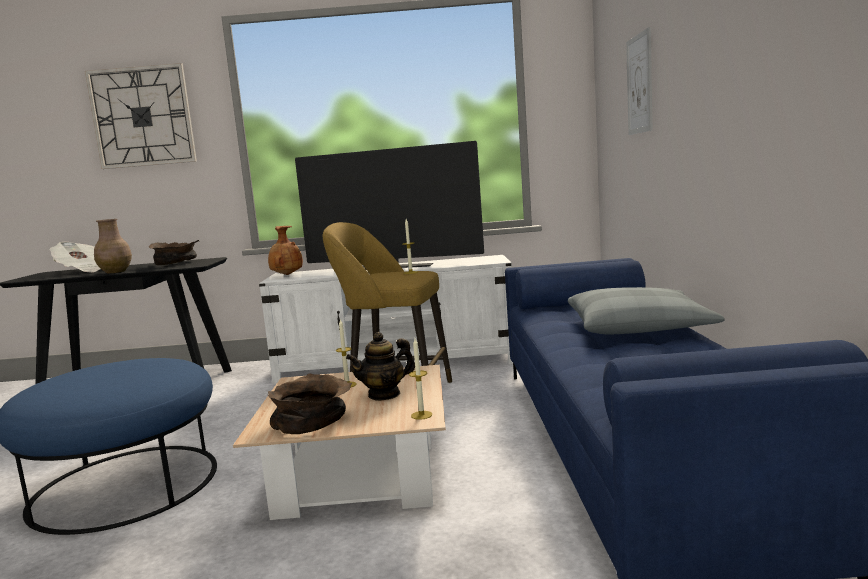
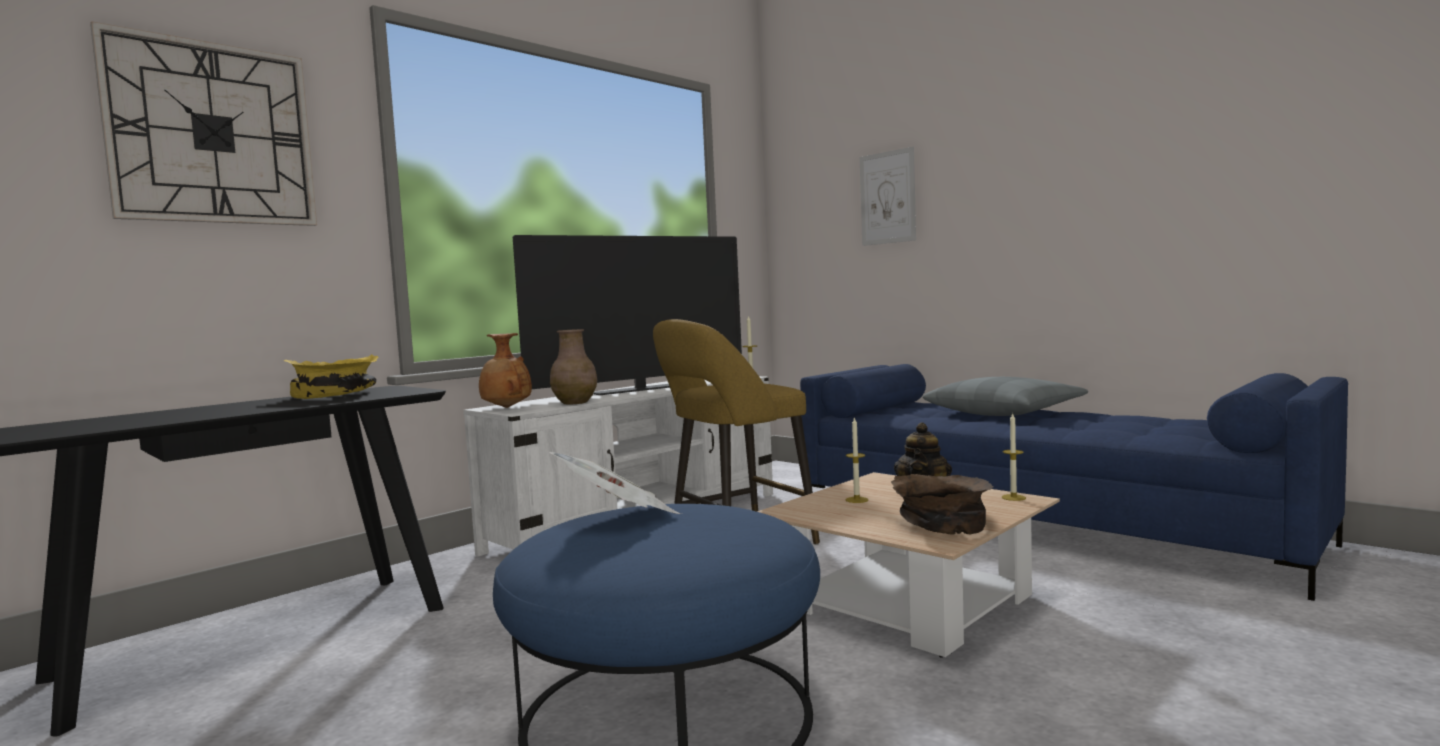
camera: 45 degrees left, 5 degrees down
newspaper [49,242,100,273] -> newspaper moved to [549,452,681,514]
brown vase [94,219,132,273] -> brown vase moved to [550,329,597,404]
brown bowl [149,240,199,265] -> yellow bowl [284,354,379,399]

